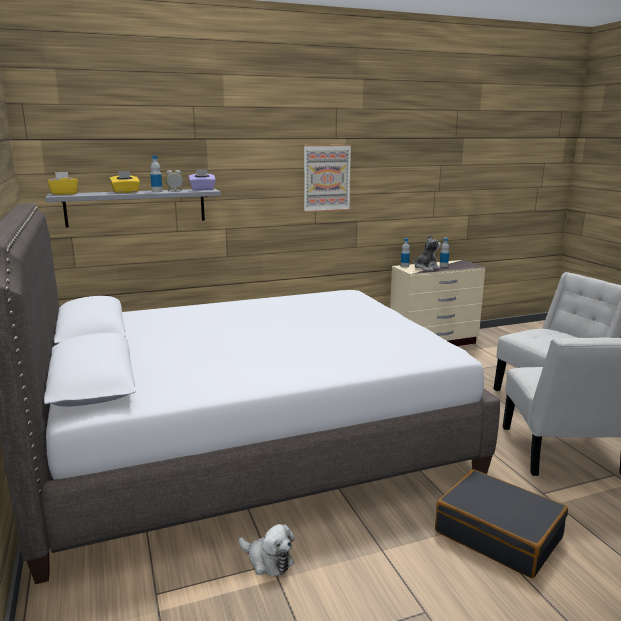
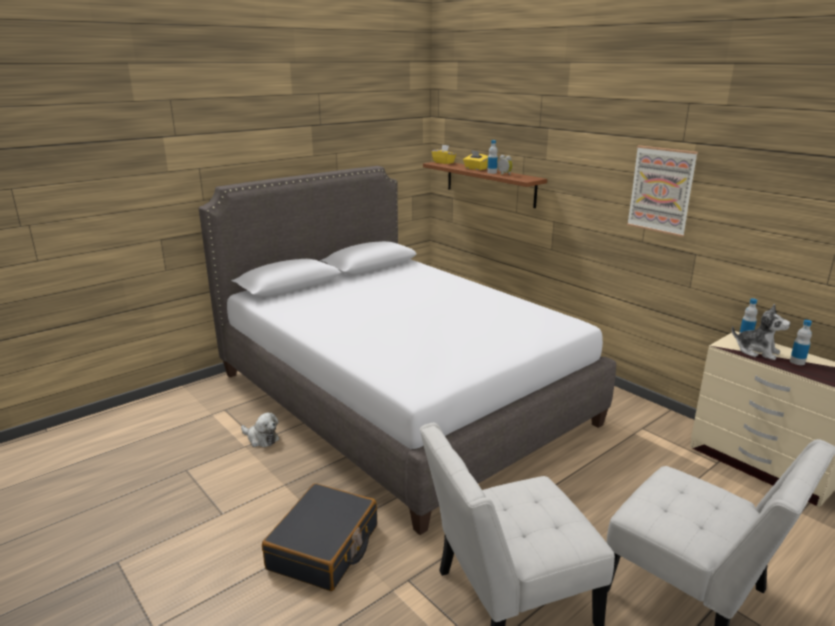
camera: 70 degrees right, 5 degrees up
grey shelf [45,189,221,228] -> brown shelf [423,162,547,208]
purple tissue box [188,169,216,190] -> none
plush toy [239,524,294,576] -> plush toy turned 75 degrees counterclockwise [241,413,279,447]

